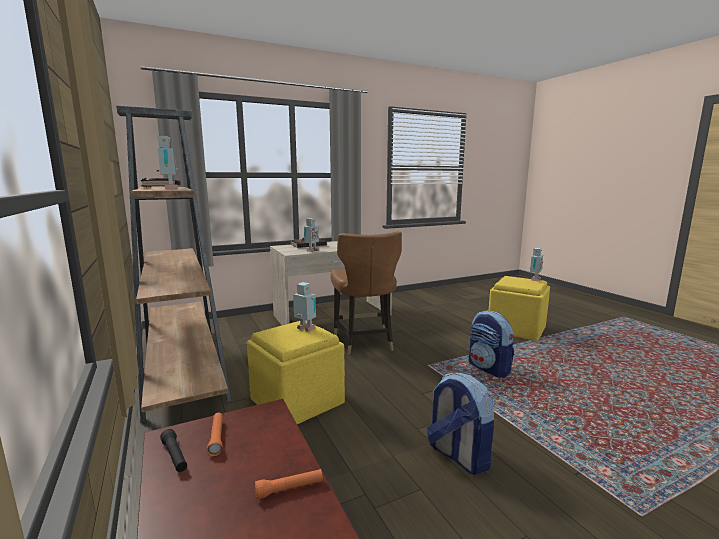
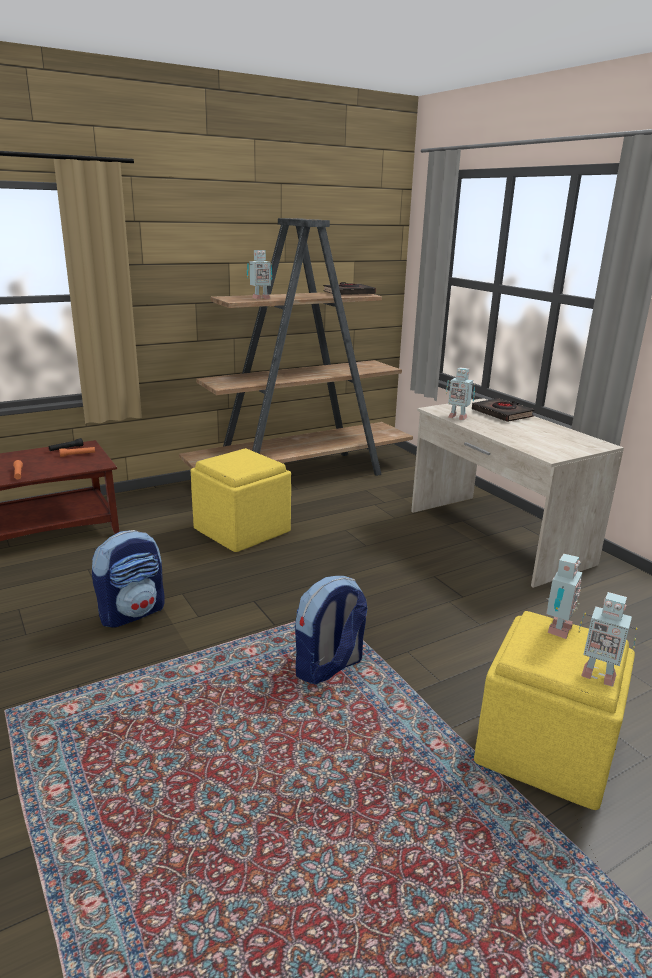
camera: 85 degrees right, 10 degrees up
toy robot [293,282,316,332] -> toy robot moved to [546,554,583,639]
brown chair [330,231,402,355] -> none

